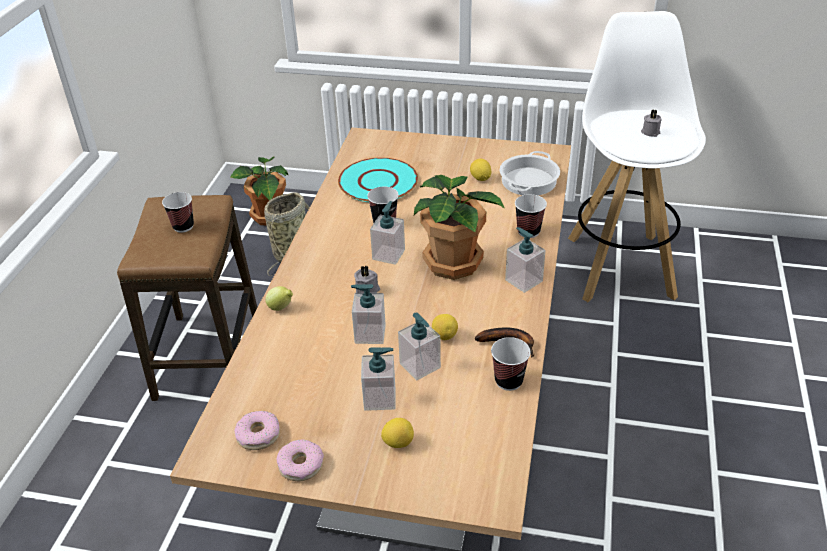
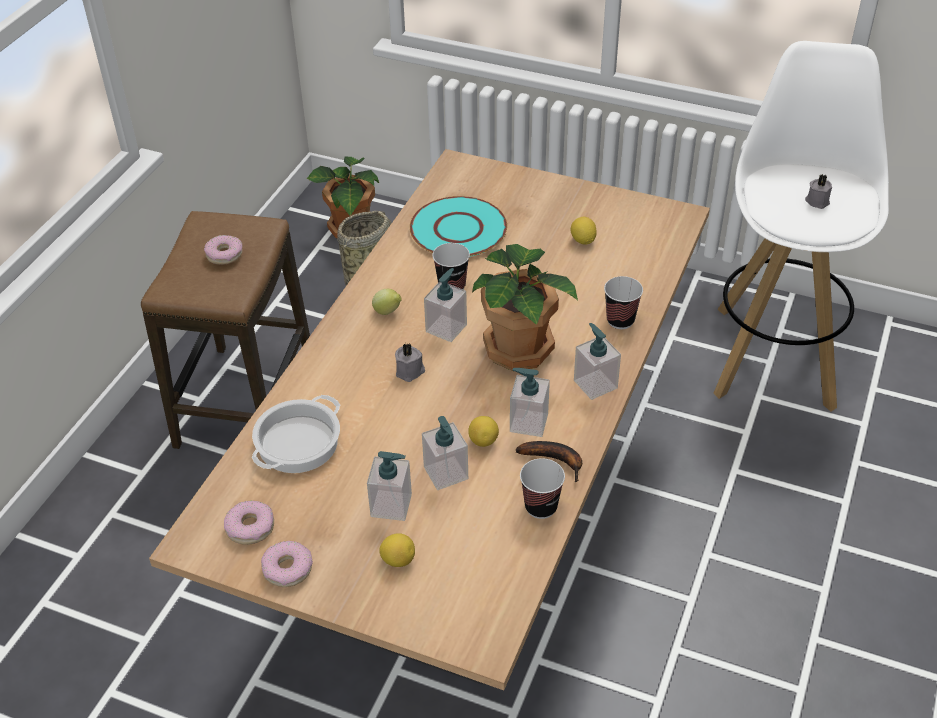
camera: 10 degrees right, 5 degrees up
cup [162,192,194,232] -> donut [204,235,243,265]
lemon [265,286,293,311] -> lemon moved to [372,289,402,315]
soap dispenser [351,284,386,344] -> soap dispenser moved to [510,368,550,437]
cooking pot [500,151,560,195] -> cooking pot moved to [252,395,341,473]

